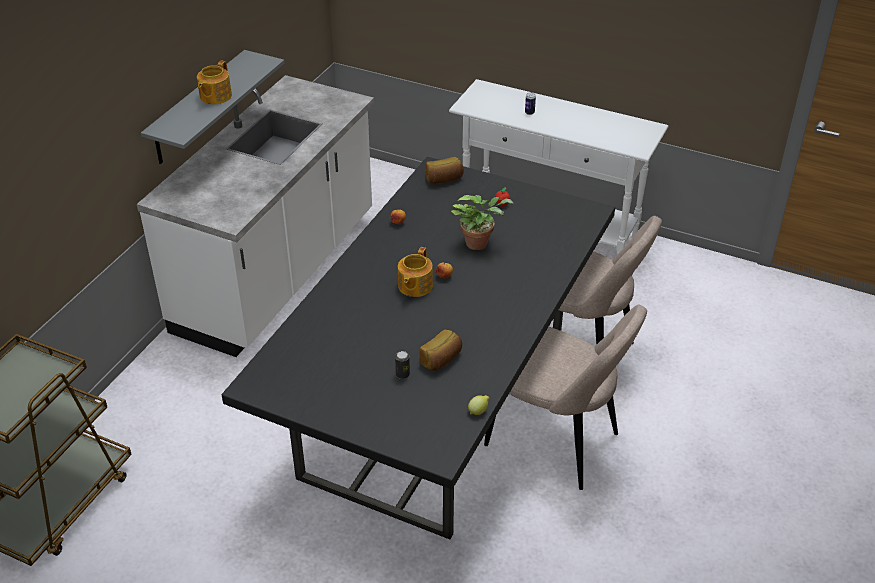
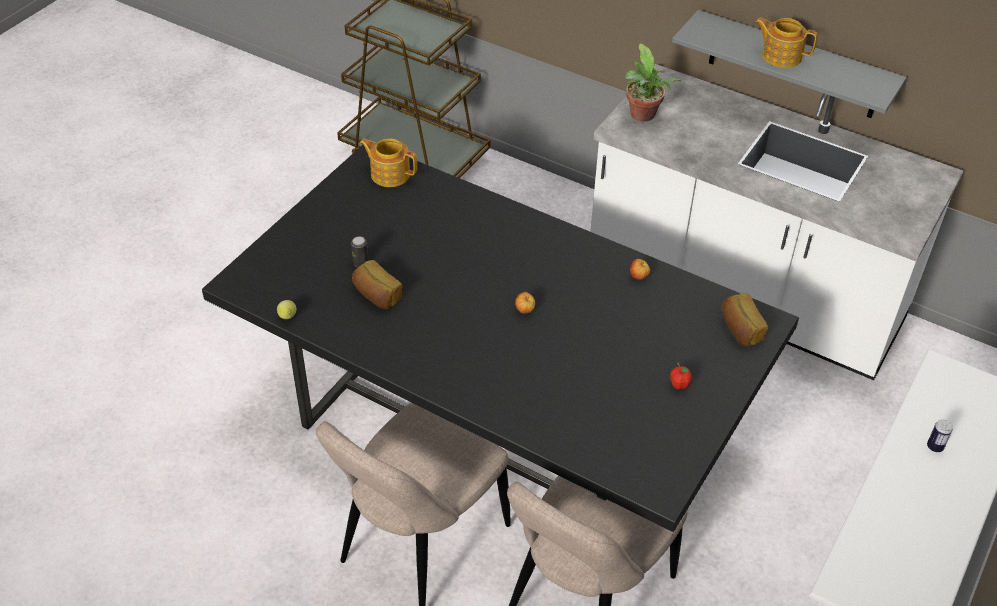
camera: 95 degrees right, 5 degrees up
teapot [398,247,433,297] -> teapot moved to [360,138,417,187]
potted plant [451,195,514,250] -> potted plant moved to [625,43,681,122]

